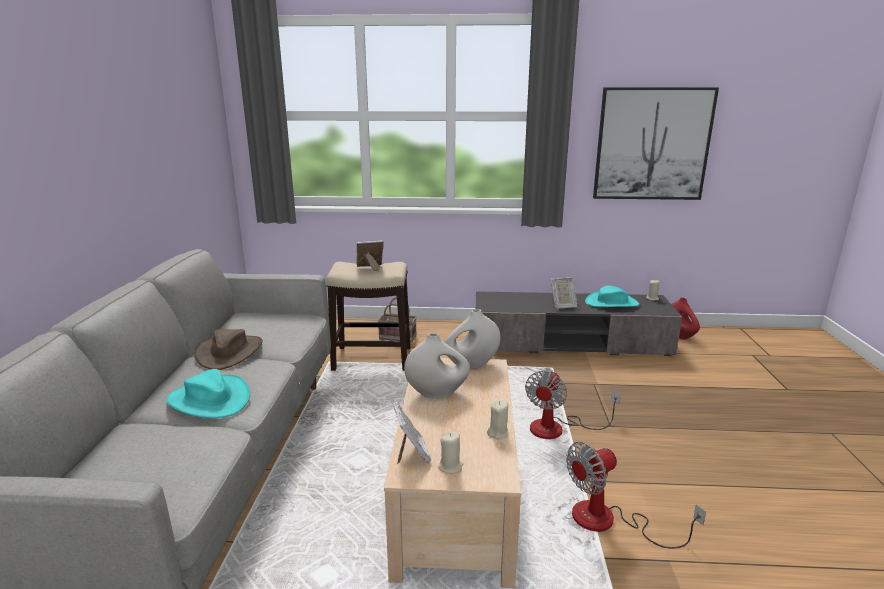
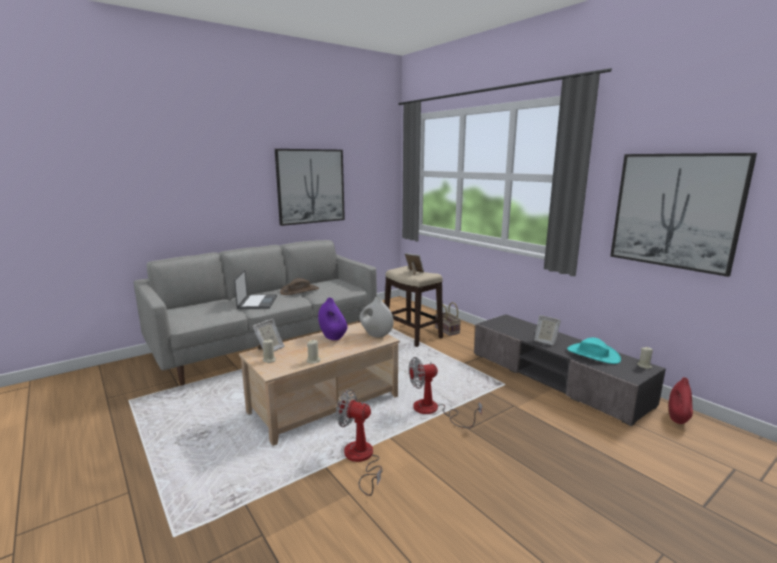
camera: 50 degrees right, 5 degrees down
turquoise hat [166,369,250,418] -> laptop [234,270,277,309]
white vase [404,333,470,398] -> purple vase [318,298,347,340]
none -> picture [275,149,345,226]

